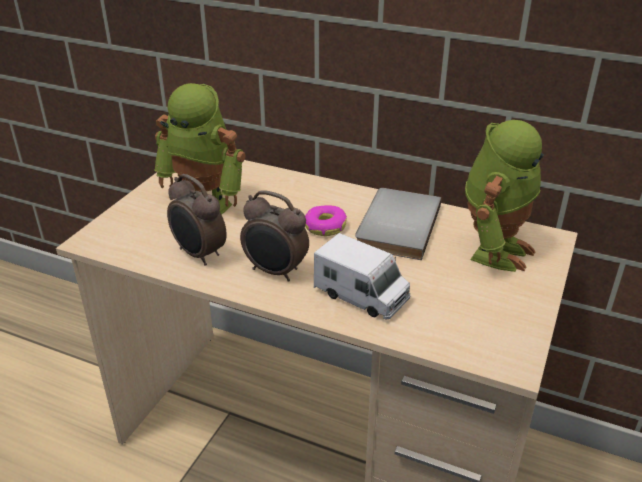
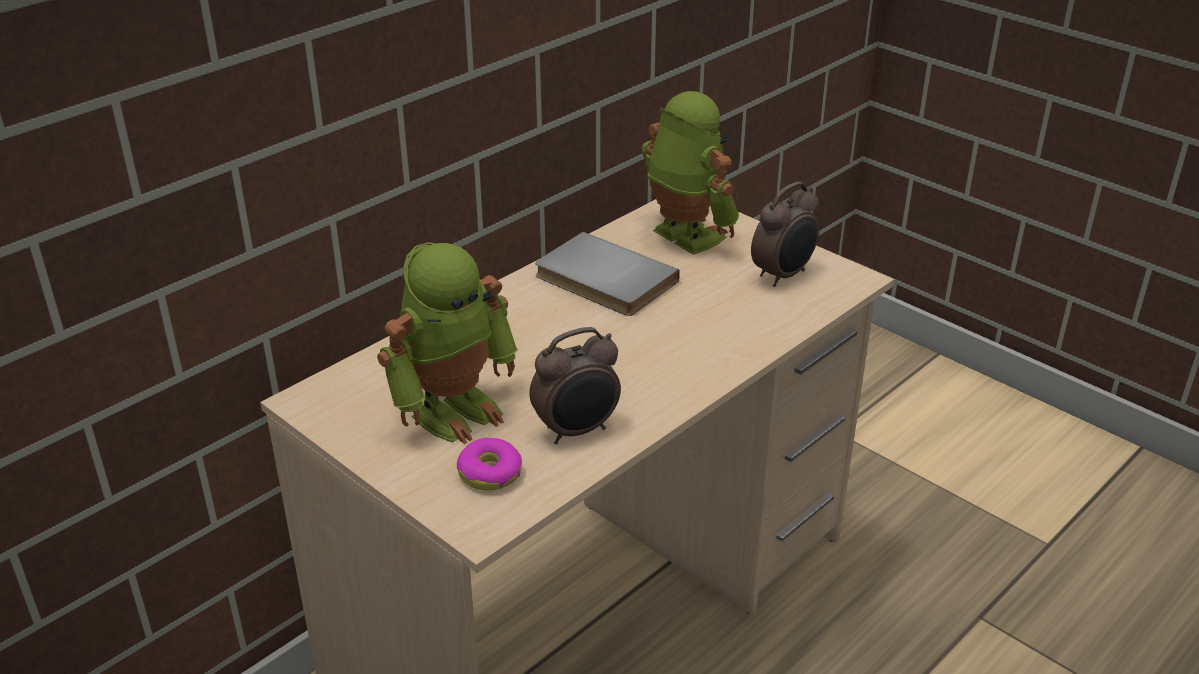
camera: 70 degrees left, 0 degrees up
alarm clock [240,190,309,282] -> alarm clock moved to [751,182,819,287]
donut [305,205,347,236] -> donut moved to [457,438,522,491]
toy truck [314,233,410,319] -> none

